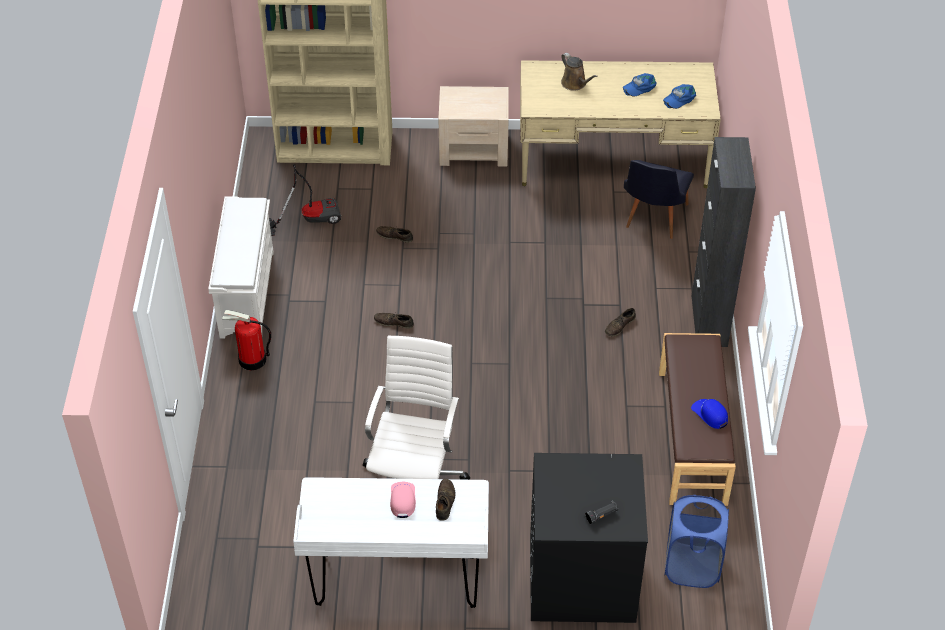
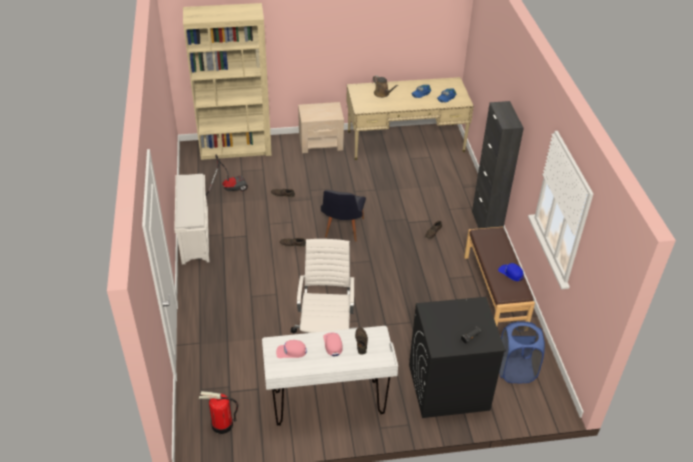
camera: 10 degrees left, 5 degrees down
fire extinguisher [222,310,271,370] -> fire extinguisher moved to [199,391,238,434]
black chair [624,160,694,239] -> black chair moved to [321,190,366,242]
none -> pink cap [276,340,307,358]

